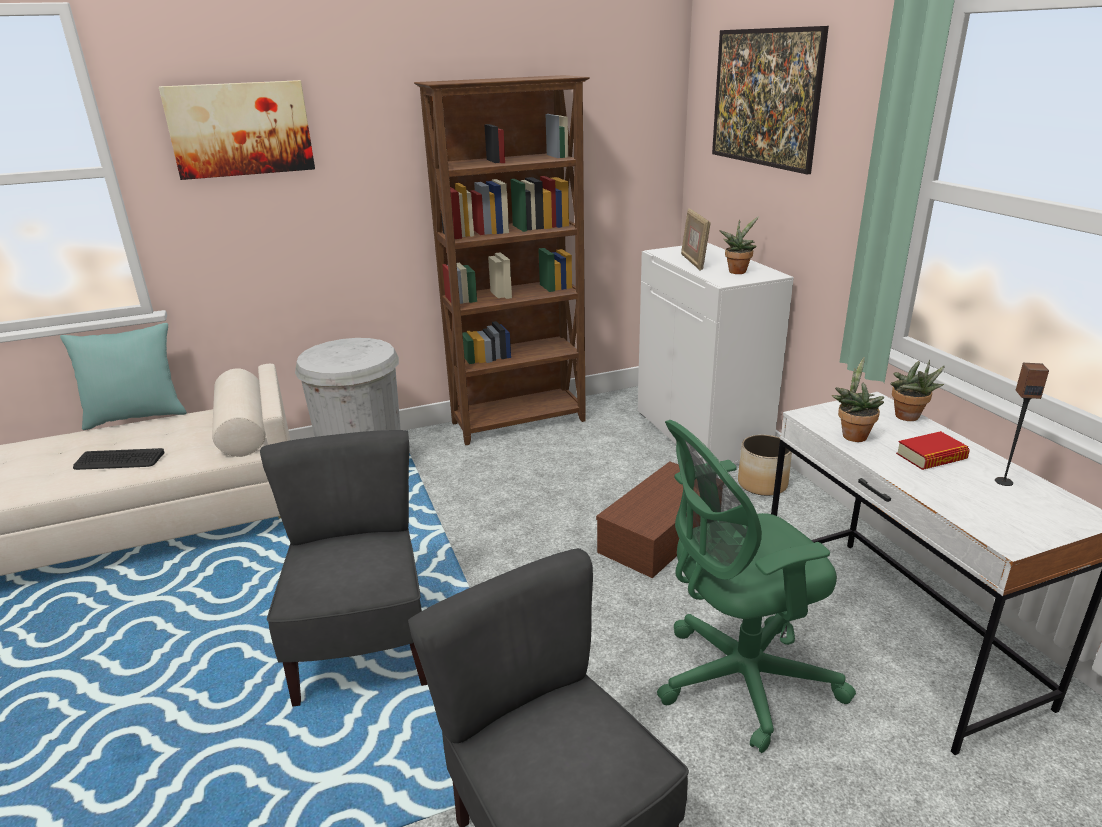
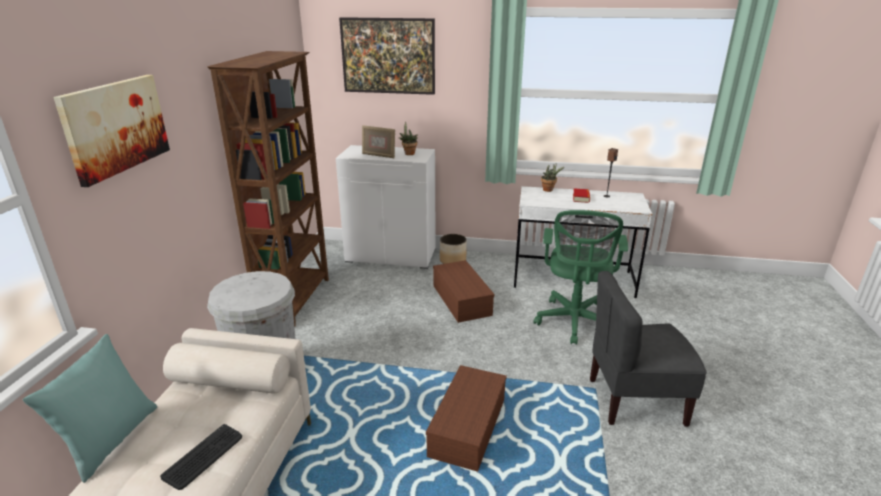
camera: 60 degrees left, 0 degrees up
grey chair [260,430,428,707] -> brown storage box [426,365,507,472]
potted plant [832,357,885,442] -> none

